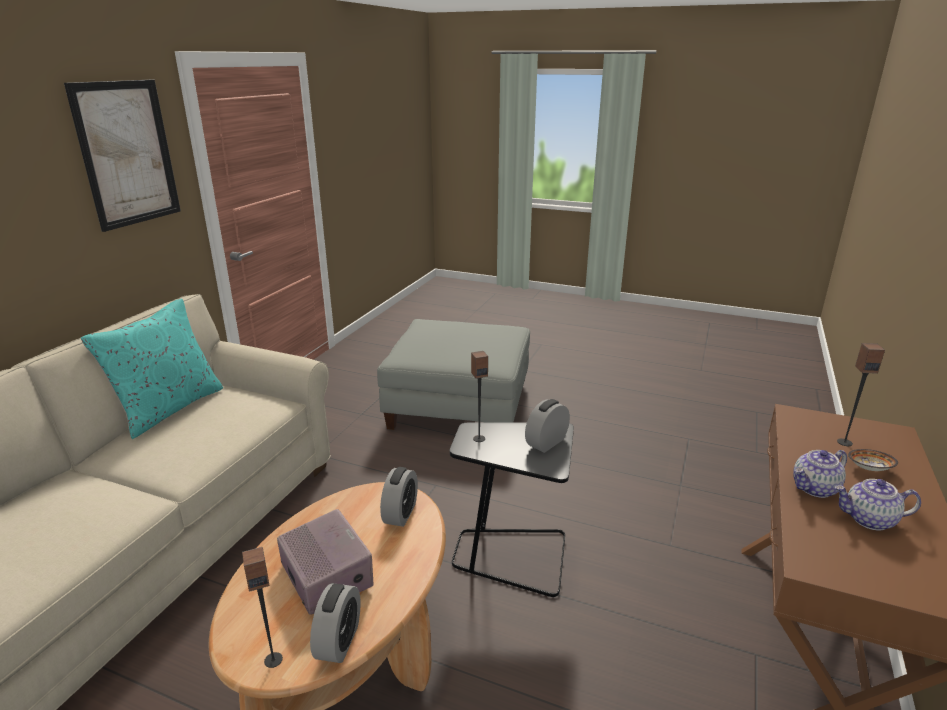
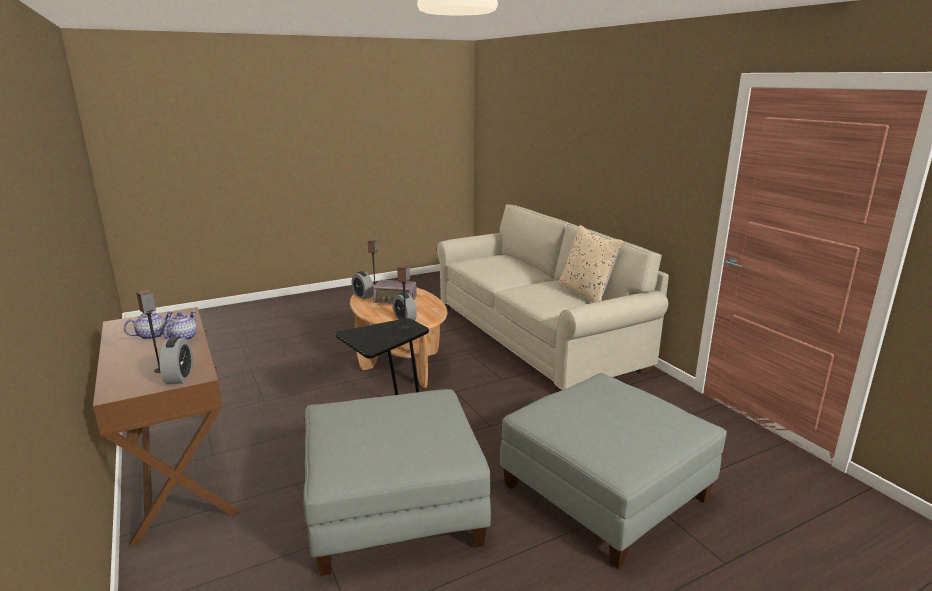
camera: 130 degrees right, 5 degrees down
picture [64,79,181,232] -> none
turquoise pillow [81,299,223,439] -> beige pillow [558,225,624,303]
alarm clock [525,399,570,453] -> alarm clock moved to [159,336,193,384]
bowl [848,449,898,471] -> none
none -> grey ottoman [303,389,491,576]

